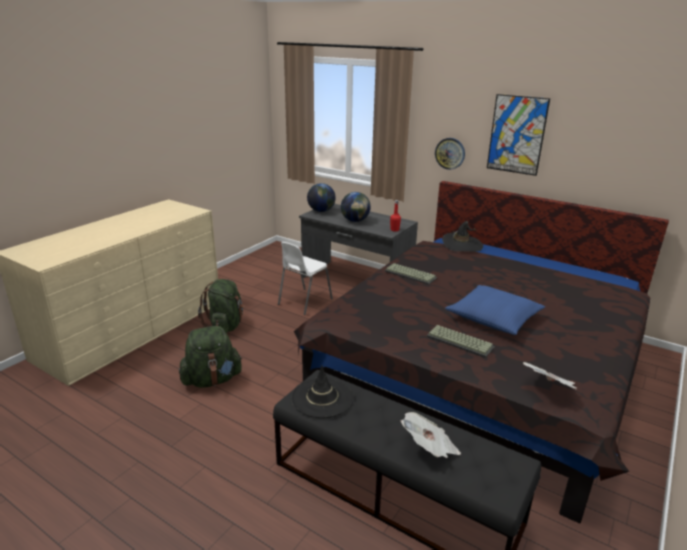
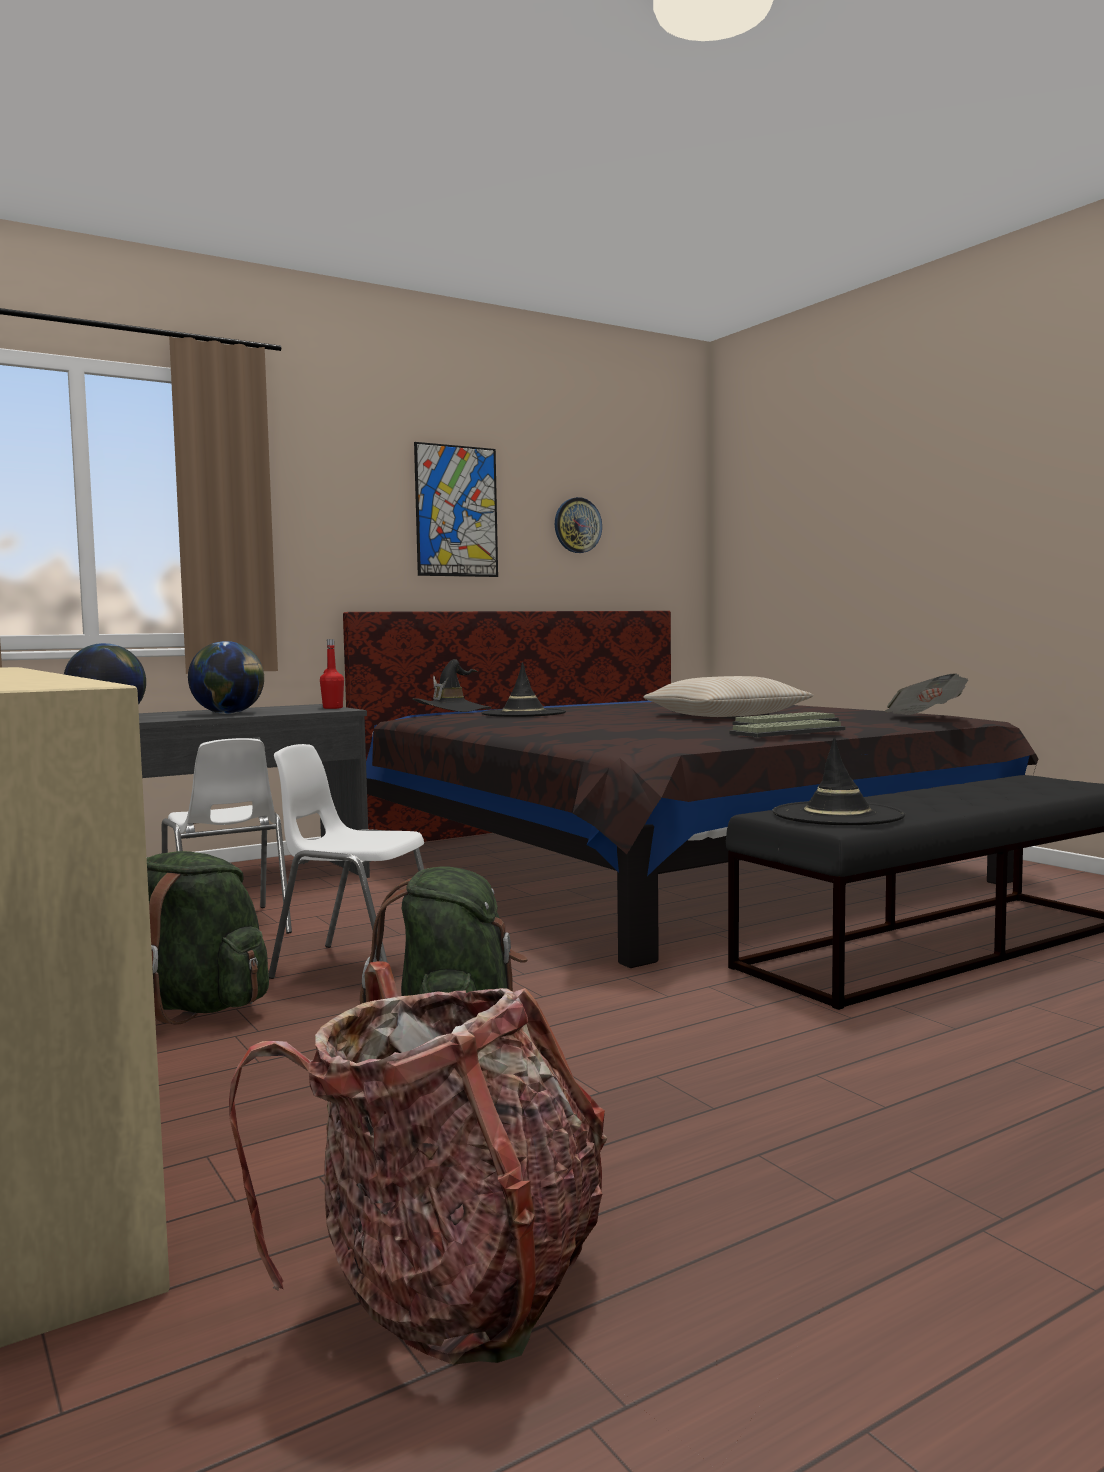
camera: 65 degrees left, 20 degrees down
keyboard [385,263,437,285] -> keyboard moved to [729,719,846,737]
newspaper [401,412,461,458] -> none
wall clock [435,138,465,170] -> wall clock moved to [555,497,602,553]
blue pillow [445,285,545,335] -> beige pillow [643,676,813,717]
none -> backpack [229,961,608,1365]
none -> white chair [269,744,424,979]
none -> black hat [481,662,566,717]

